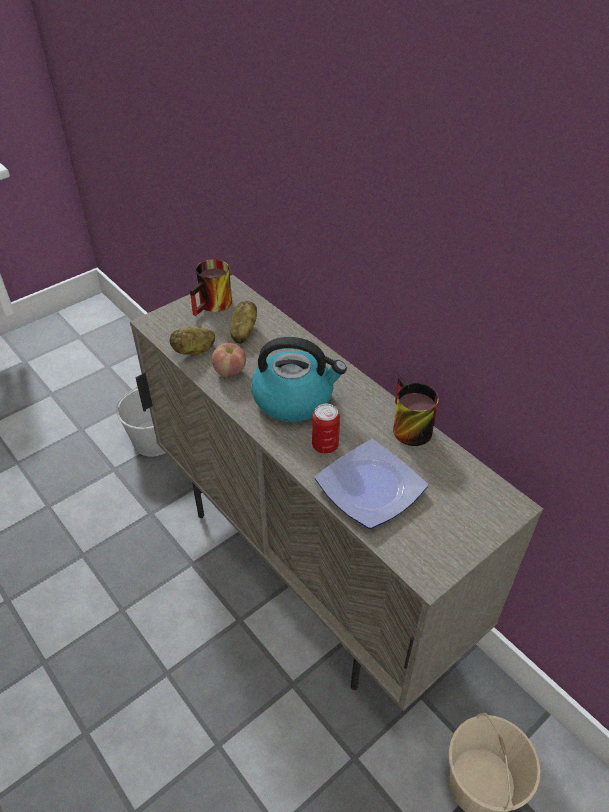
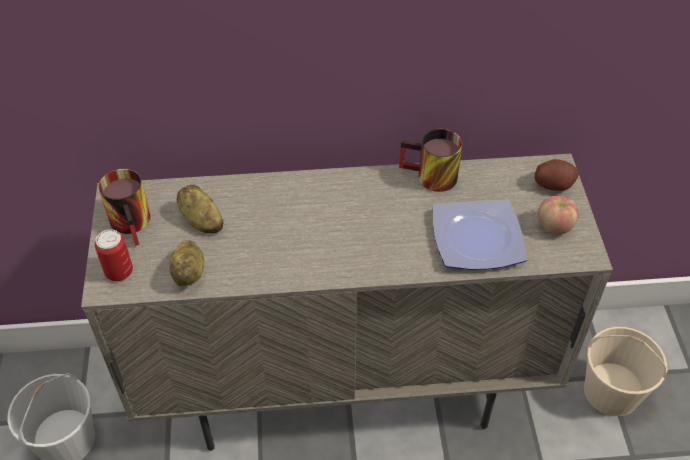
camera: 55 degrees left, 5 degrees up
apple [212,343,246,377] -> apple moved to [538,196,579,235]
kettle [251,337,347,422] -> none
can [312,404,340,454] -> can moved to [94,229,133,281]
none -> potato [535,159,579,191]

